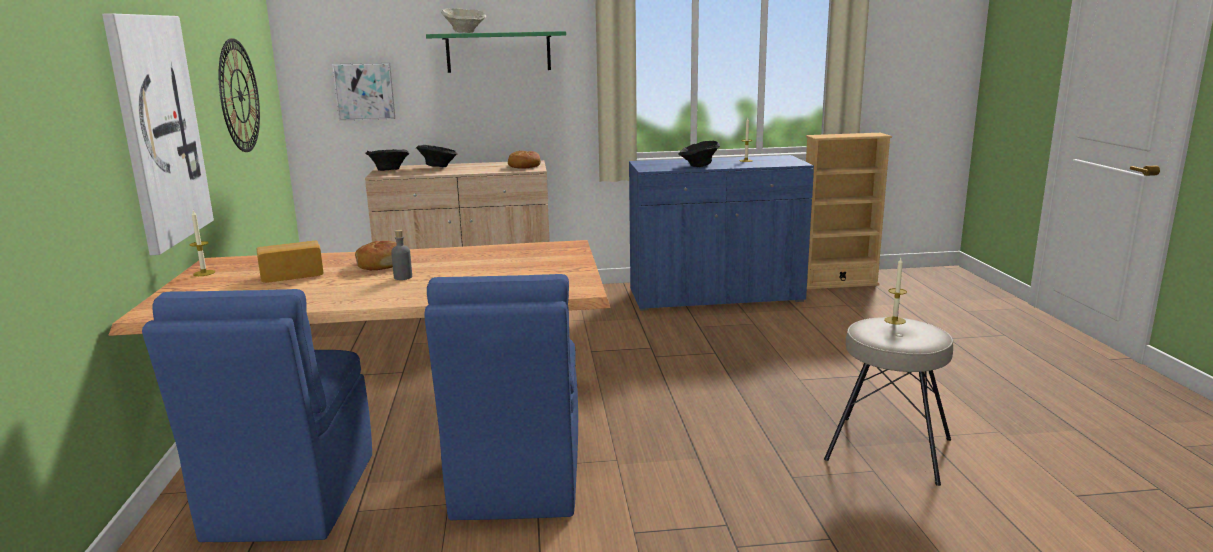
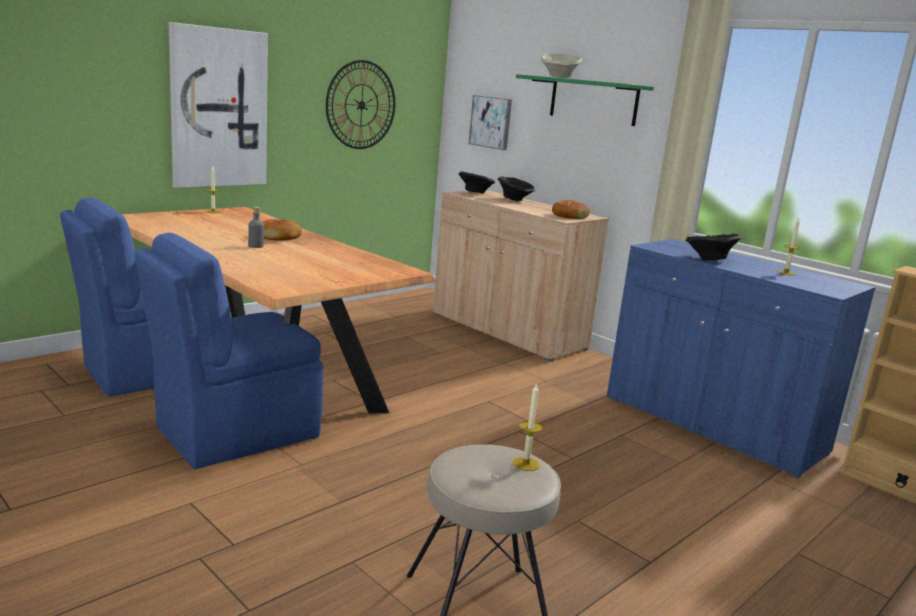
camera: 50 degrees right, 0 degrees up
bread [257,241,323,283] -> none

